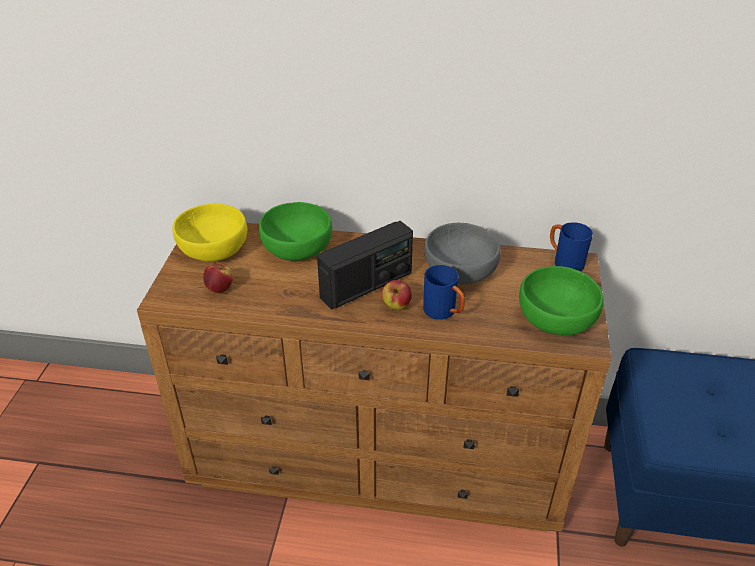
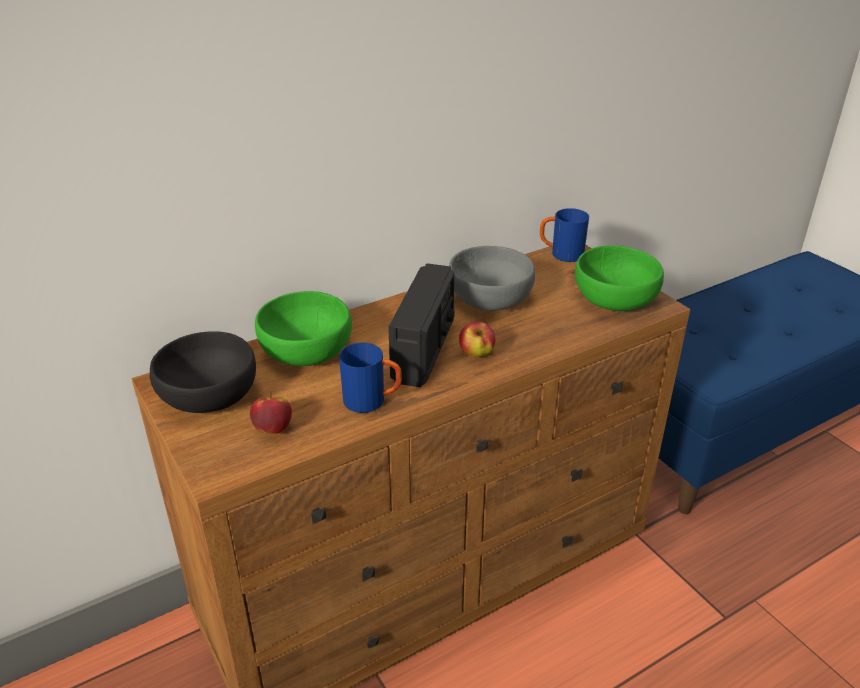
camera: 40 degrees left, 5 degrees down
yellow bowl [172,204,247,262] -> black bowl [150,331,256,413]
blue mug [423,265,465,320] -> blue mug moved to [339,343,402,413]

